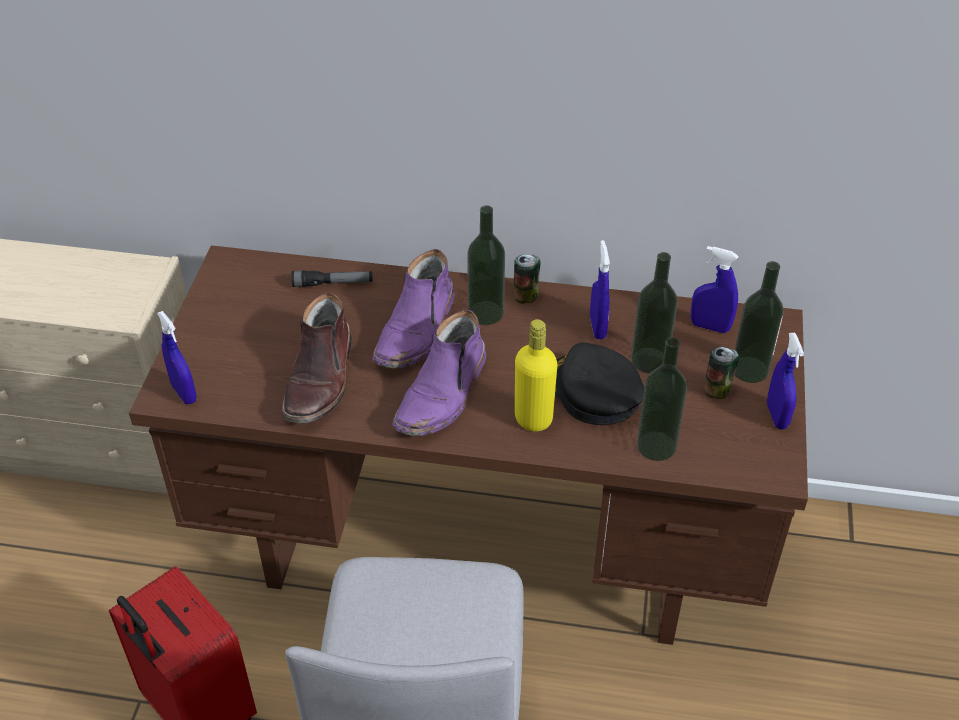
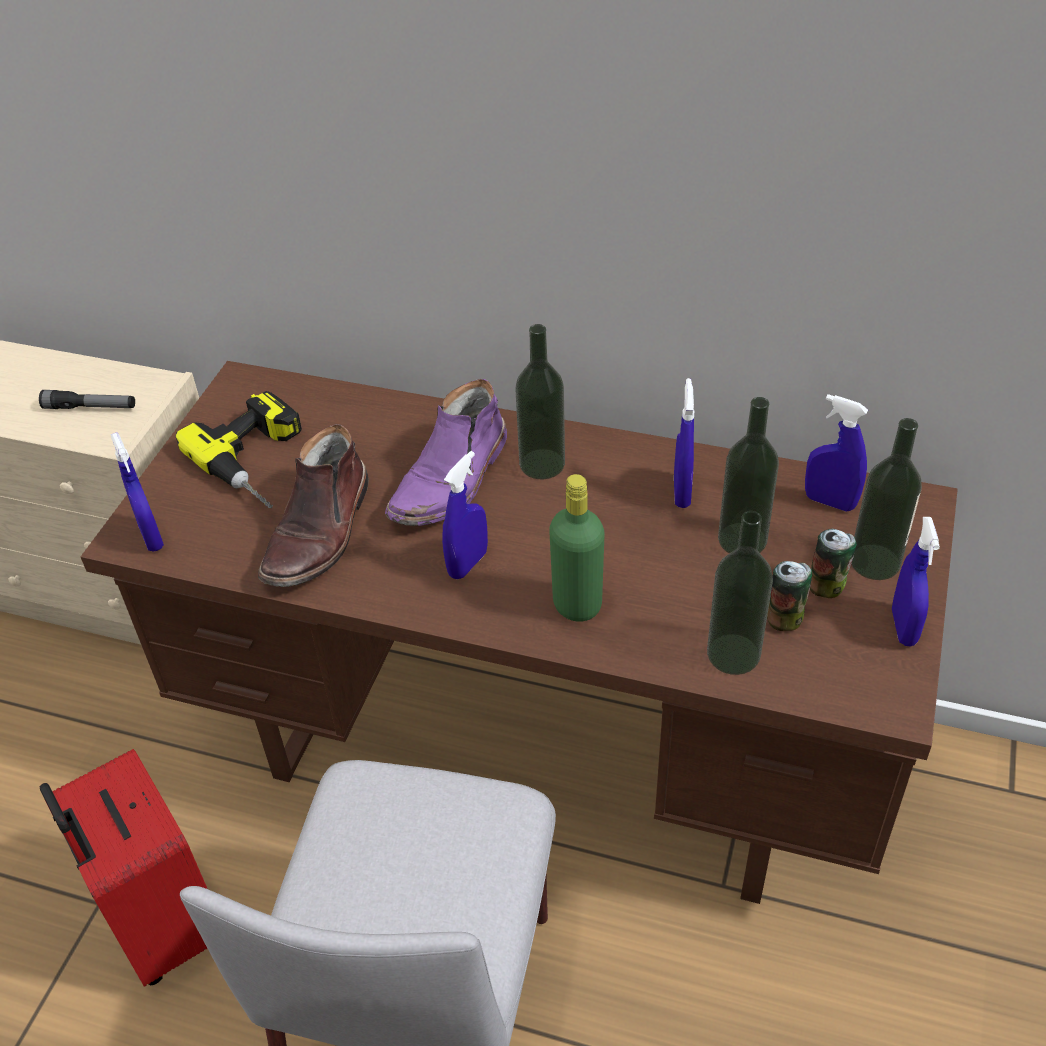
camera: 10 degrees right, 0 degrees up
flashlight [291,270,372,287] -> flashlight moved to [39,390,135,409]
purple boot [392,310,486,436] -> blue spray bottle [442,451,488,579]
can [514,254,540,304] -> can moved to [767,561,812,631]
yellow bottle [515,319,557,432] -> green bottle [549,474,605,622]
black cap [555,342,644,425] -> none
none -> power drill [176,391,302,509]

